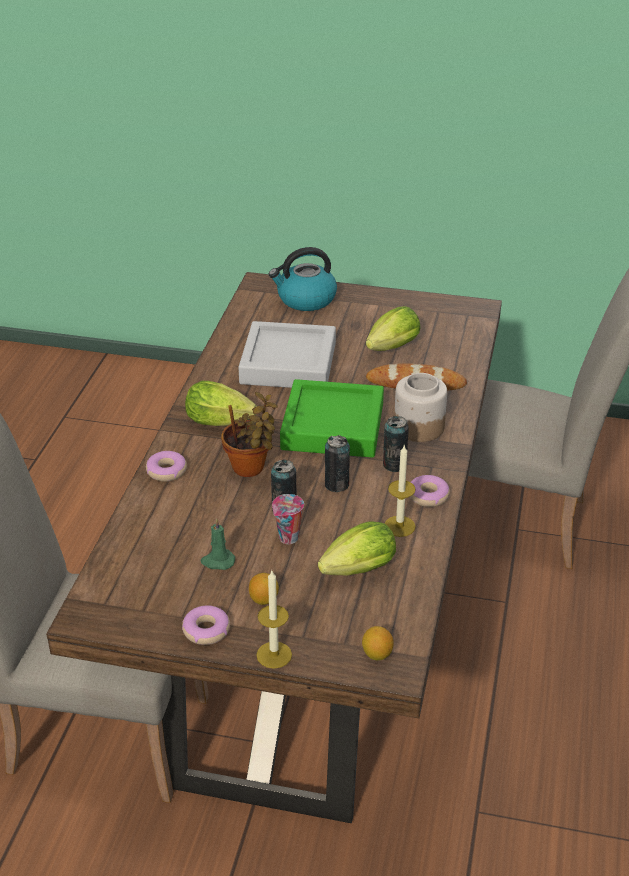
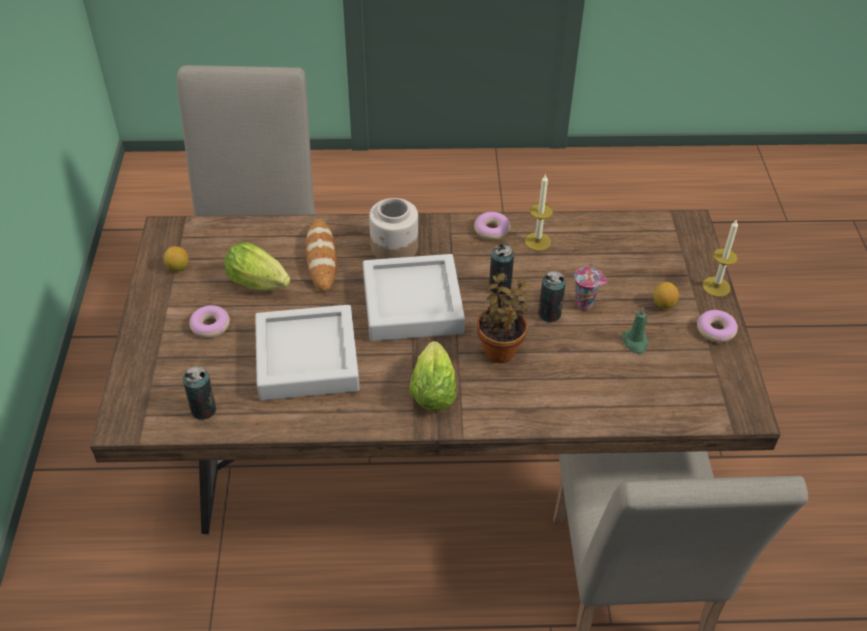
camera: 105 degrees left, 10 degrees up
donut [146,451,187,482] -> donut moved to [189,305,230,338]
kettle [269,247,337,311] -> none
green tray [280,379,384,458] -> grey tray [363,254,465,341]
lettuce [318,521,396,576] -> none
lemon [362,626,394,660] -> lemon moved to [163,246,188,272]
can [383,416,409,472] -> can moved to [183,366,216,420]

